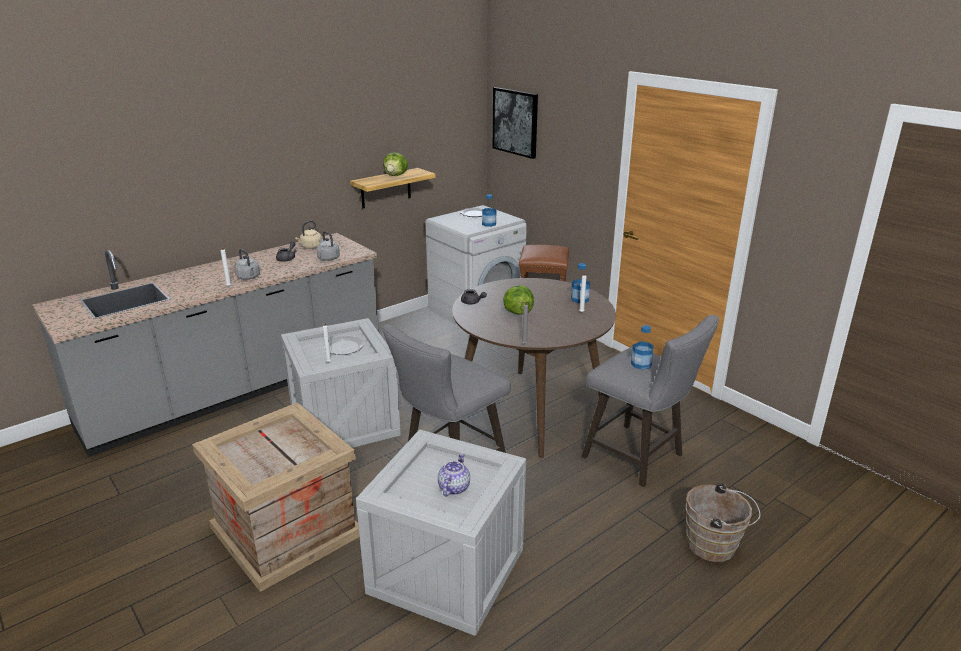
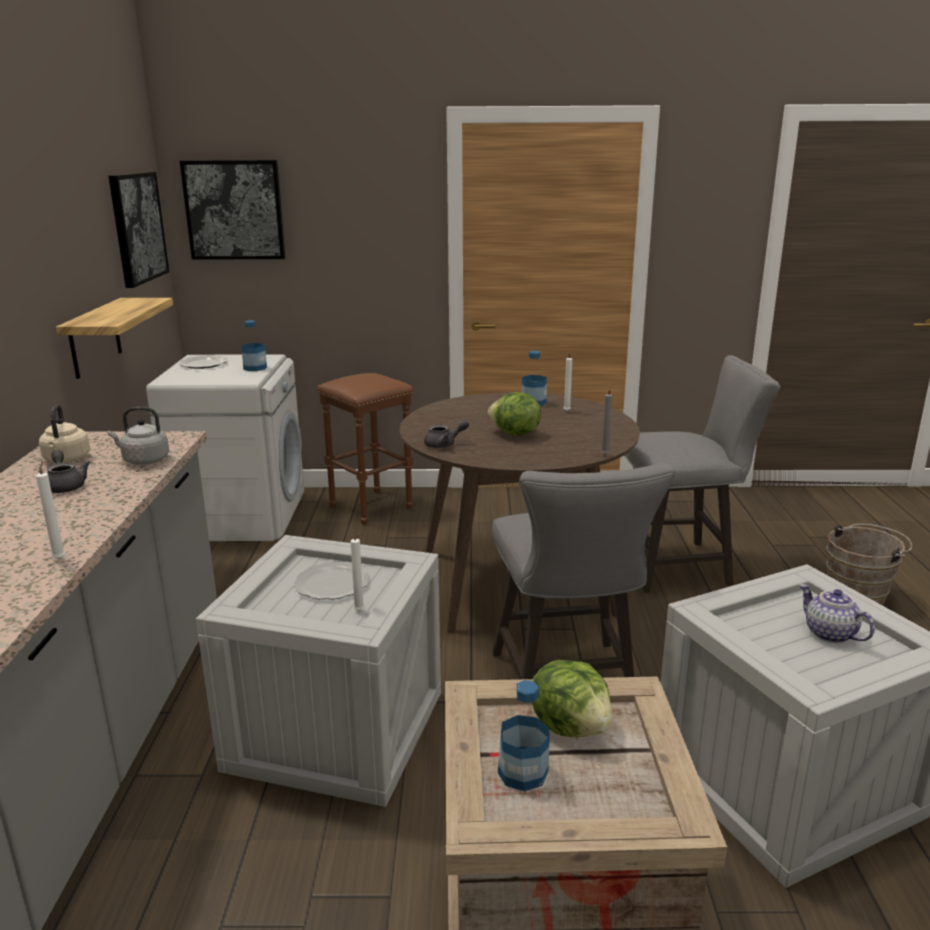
camera: 50 degrees left, 5 degrees down
grey kettle [234,249,260,280] -> none
lettuce [383,152,408,176] -> lettuce moved to [532,660,613,737]
bottle [631,325,654,370] -> bottle moved to [498,680,550,791]
none -> picture [108,172,170,288]

